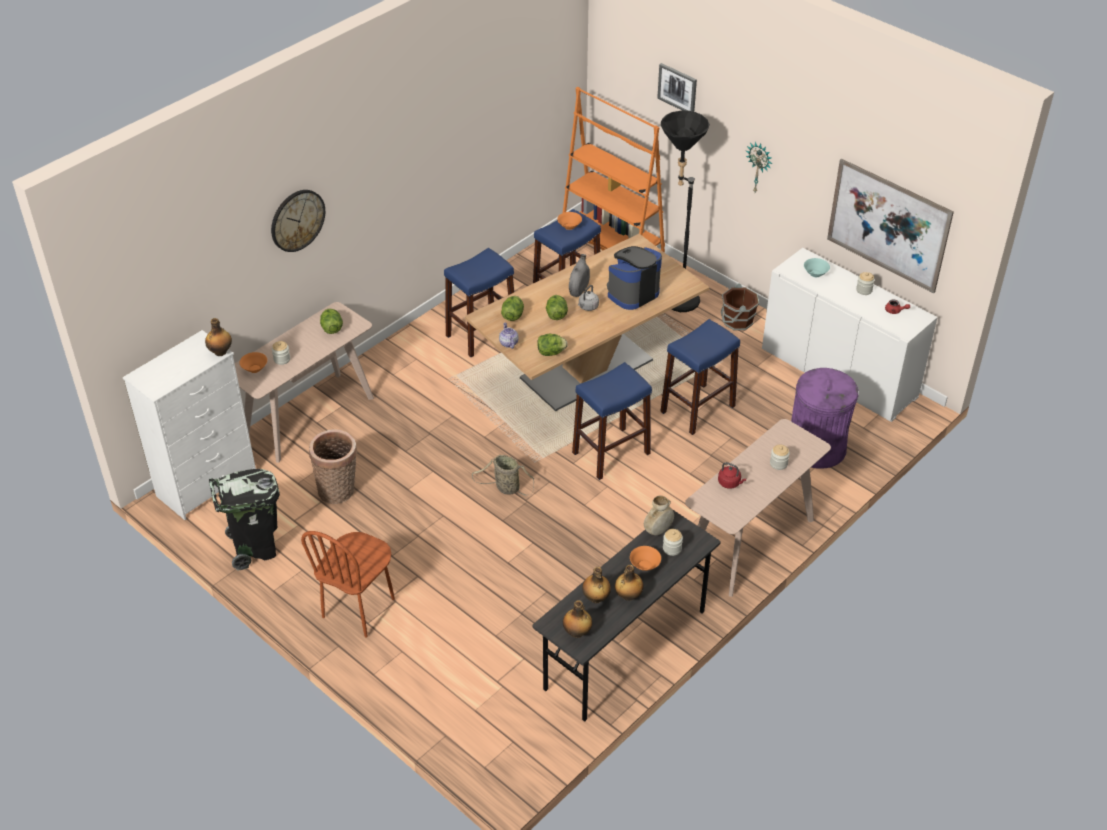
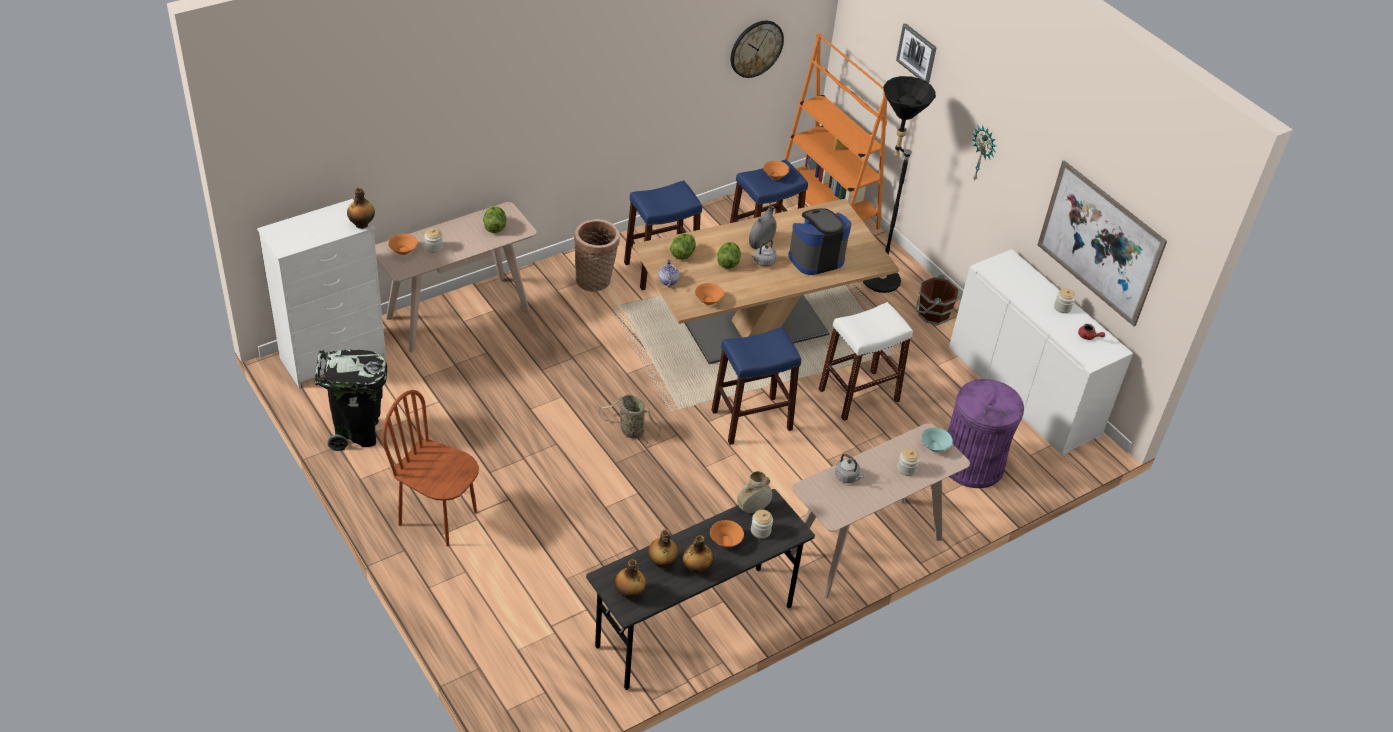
camera: 10 degrees right, 0 degrees up
wall clock [271,190,325,252] -> wall clock moved to [731,21,784,78]
brown chair [301,531,395,638] -> brown chair turned 75 degrees clockwise [382,390,479,546]
basket [309,429,357,504] -> basket moved to [574,219,620,292]
lettuce [537,333,568,356] -> orange bowl [695,283,724,305]
blue stool [660,319,740,435] -> white stool [818,302,913,421]
red kettle [718,462,746,489] -> grey kettle [835,454,864,483]
turquoise bowl [804,258,830,277] -> turquoise bowl moved to [921,427,953,452]

